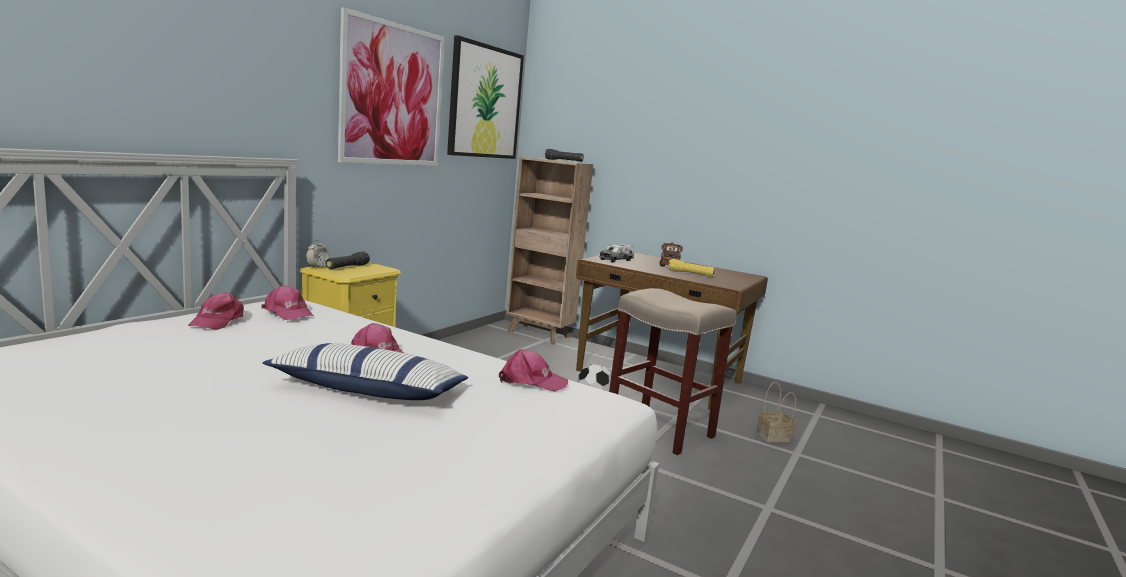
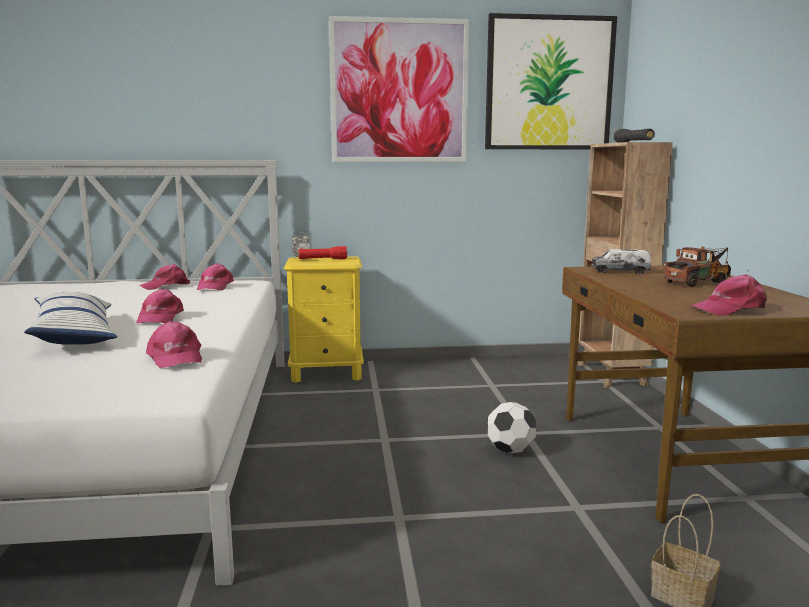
camera: 55 degrees right, 0 degrees up
black flashlight [325,251,370,269] -> red flashlight [298,246,347,259]
beige stool [609,288,736,455] -> none
yellow flashlight [669,259,715,277] -> none
none -> pink cap [690,274,767,316]

